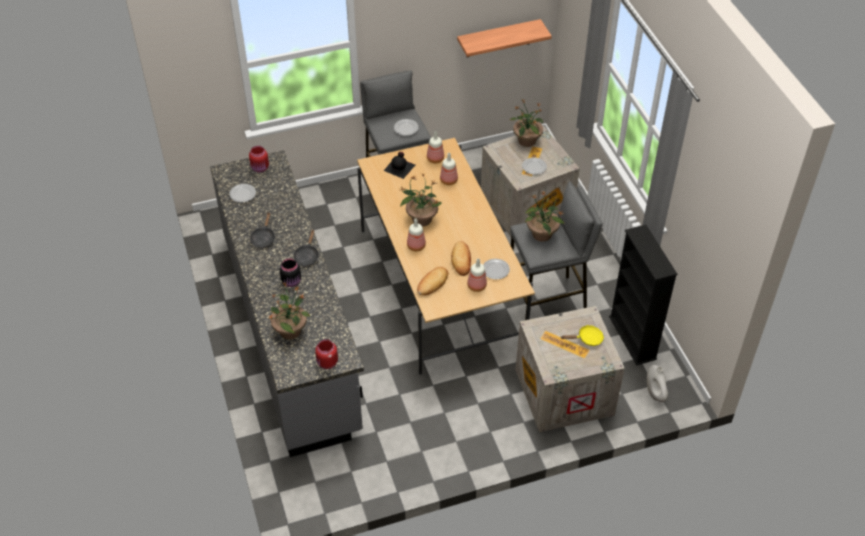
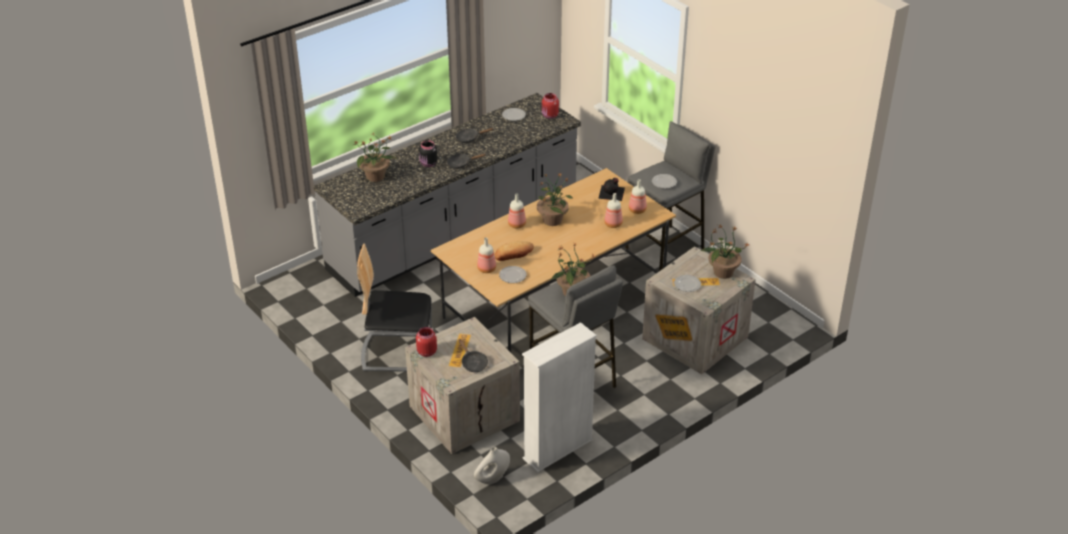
camera: 70 degrees right, 10 degrees down
red jar [315,339,338,369] -> red jar moved to [416,327,437,357]
bread [417,267,448,295] -> none
shelf [457,19,552,57] -> none
yellow frying pan [561,325,604,346] -> black frying pan [458,339,488,372]
black bookcase [609,225,677,365] -> white bookcase [522,322,597,472]
none -> chair [357,243,432,372]

